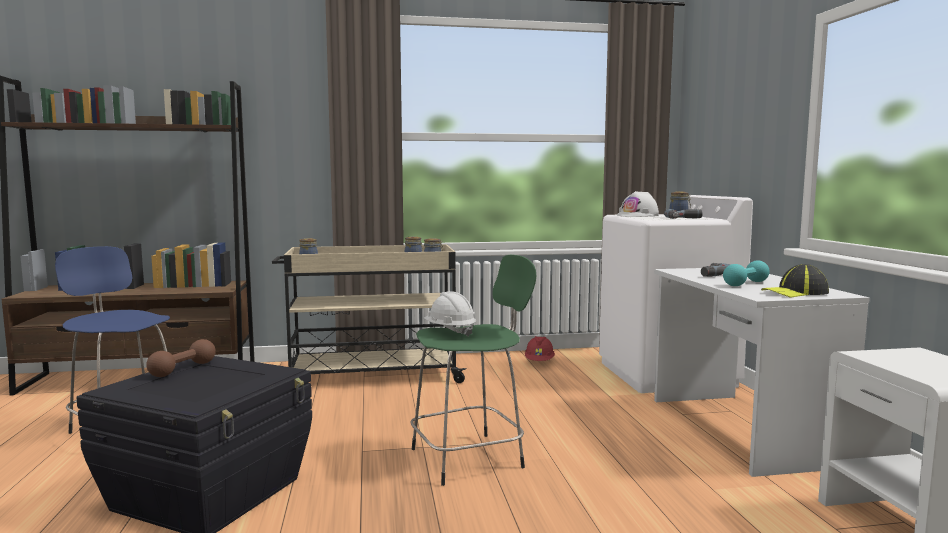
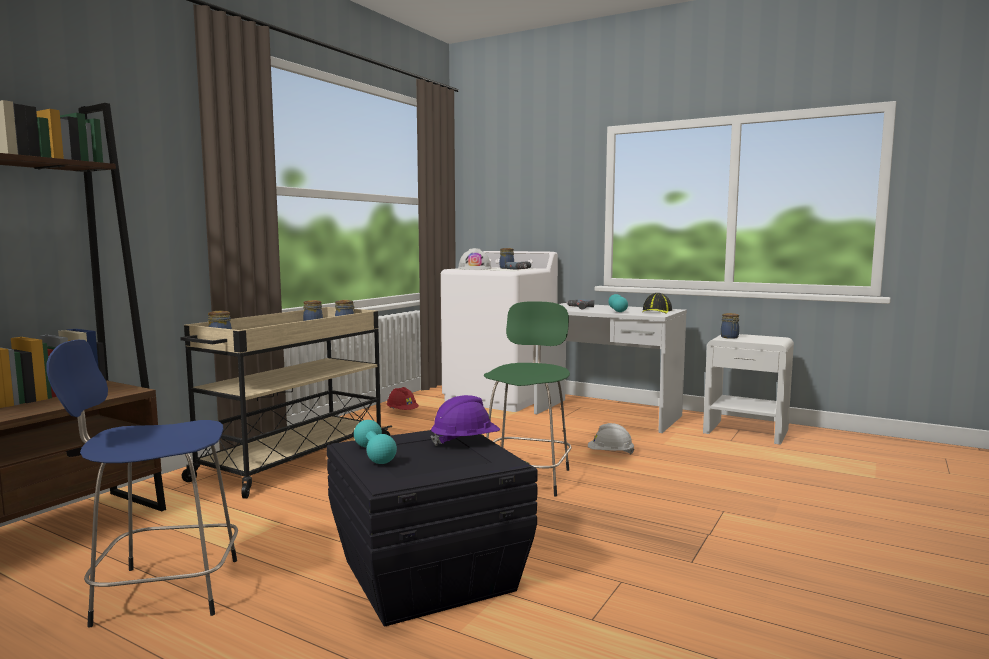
camera: 50 degrees left, 0 degrees up
brown dumbbell [146,339,216,377] -> turquoise dumbbell [354,420,397,464]
white hard hat [424,291,477,337] -> white hard hat moved to [588,423,634,454]
none -> purple hard hat [430,395,500,446]
none -> jar [721,313,739,339]

